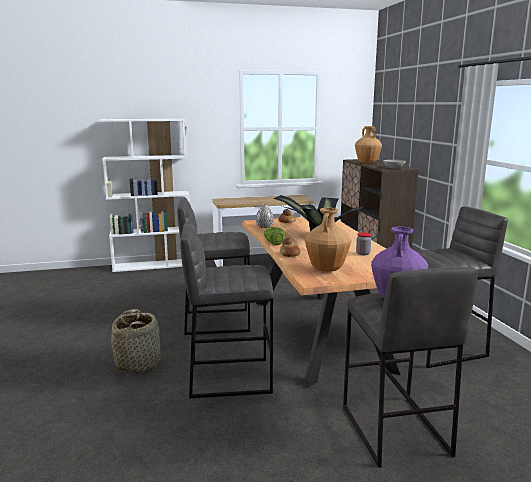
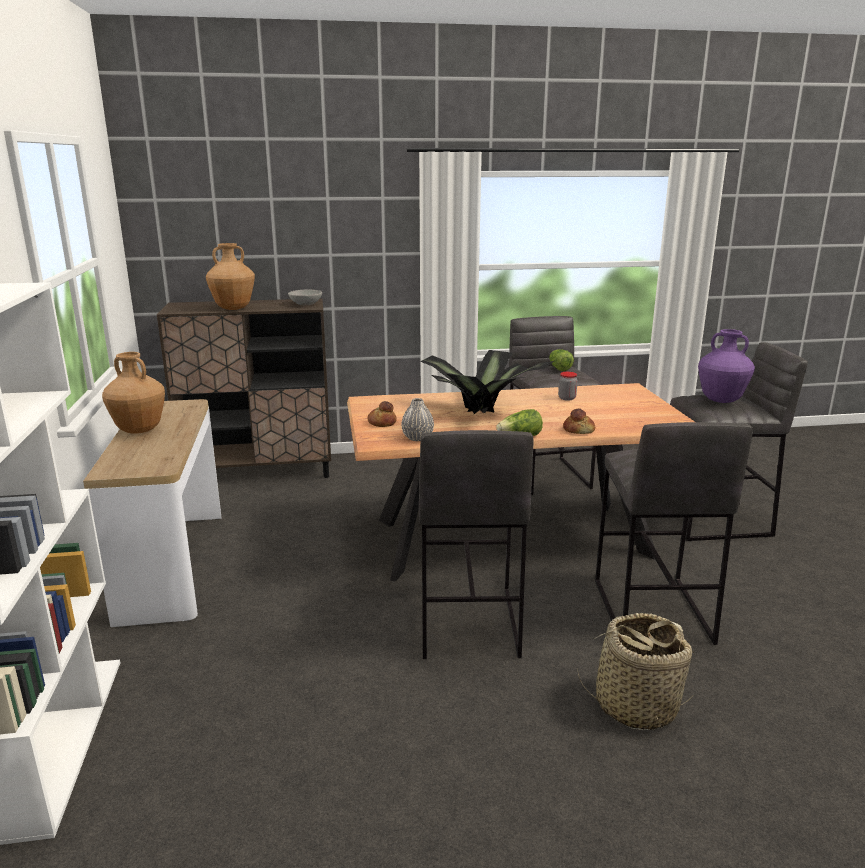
camera: 85 degrees left, 5 degrees up
brown vase [305,208,351,272] -> brown vase moved to [102,352,165,433]
none -> lettuce [549,349,574,371]

